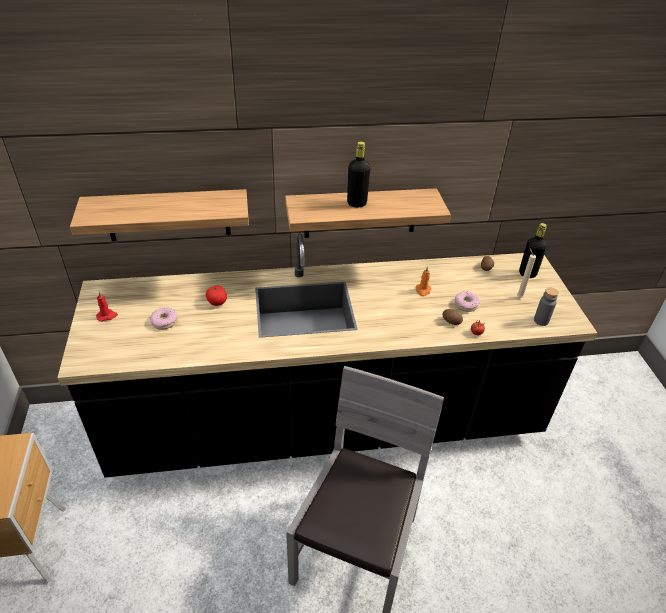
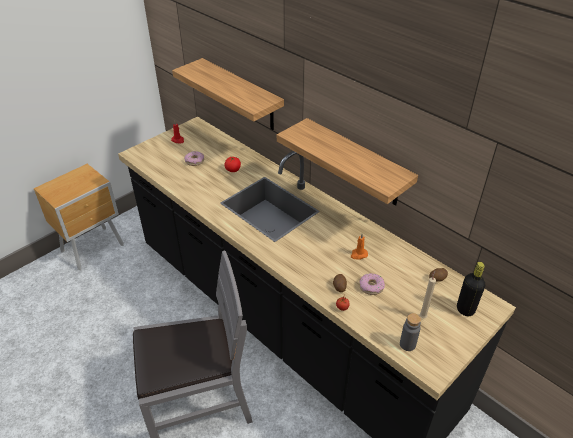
camera: 55 degrees right, 0 degrees up
black bottle [347,142,370,208] -> none

